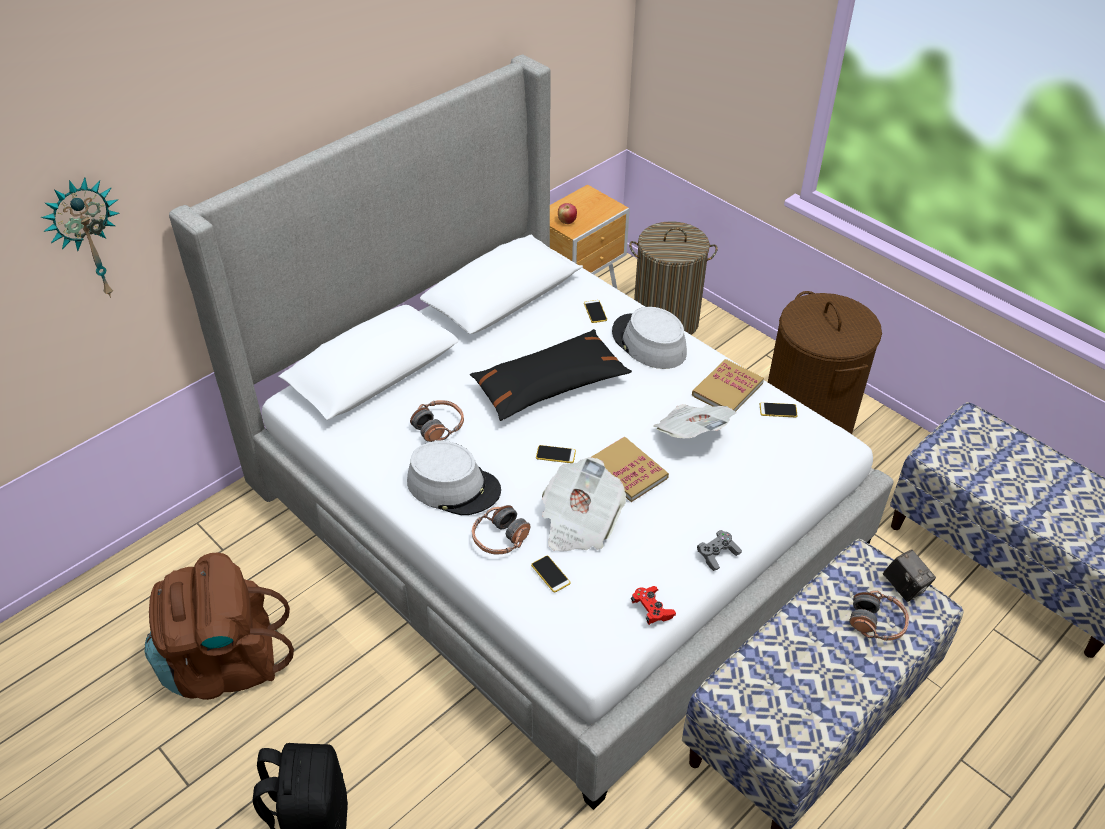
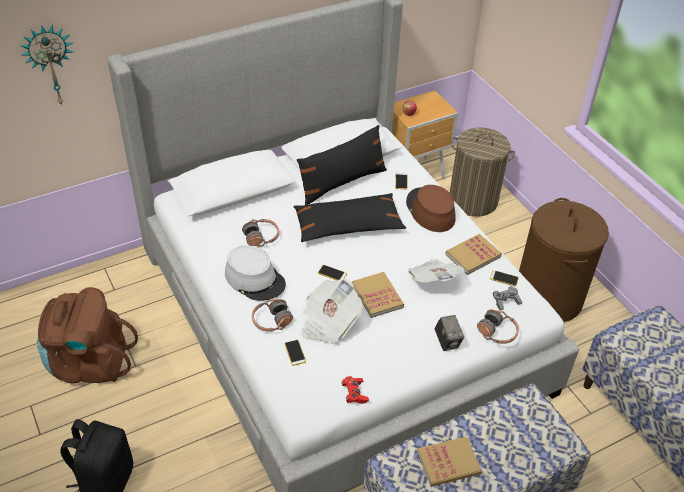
camera: 15 degrees right, 0 degrees up
grey hat [612,307,687,369] -> brown hat [406,185,456,232]
grey game controller [697,530,742,571] -> grey game controller moved to [493,286,522,310]
headphones [849,590,909,641] -> headphones moved to [477,310,519,344]
camera [883,549,936,602] -> camera moved to [434,315,464,351]
none -> black pillow [297,125,387,205]
none -> book [417,437,482,487]

